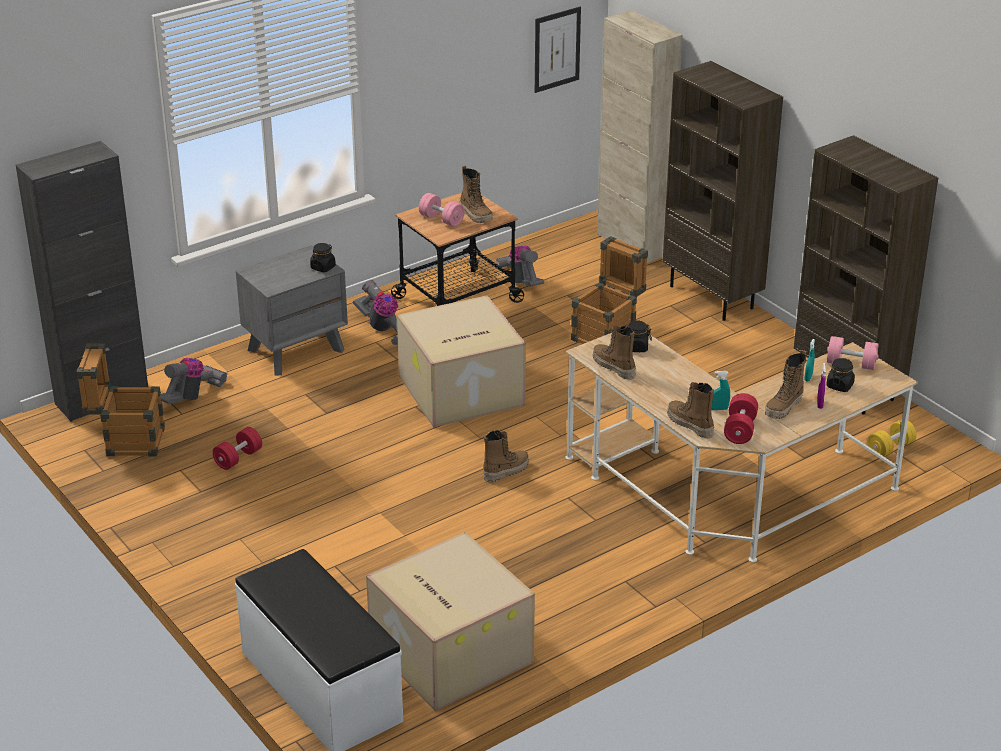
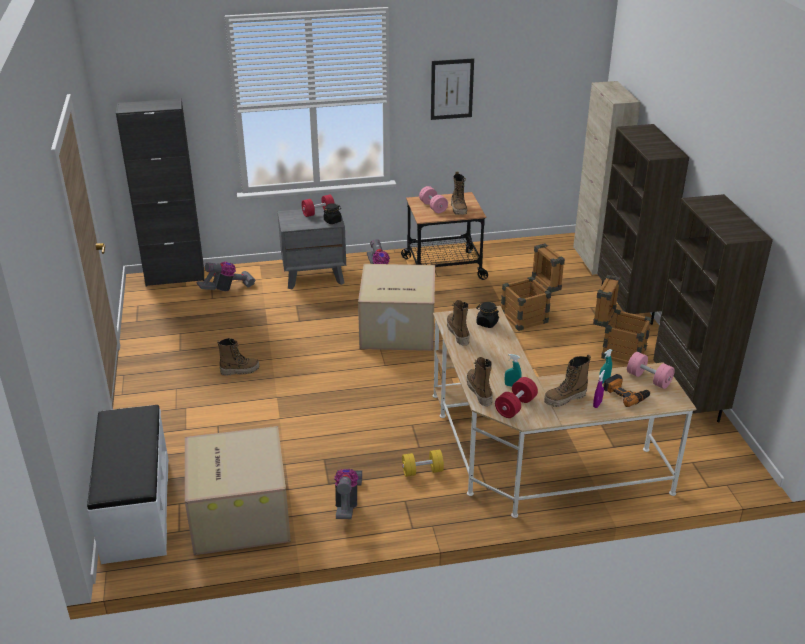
camera: 25 degrees right, 0 degrees up
crate [76,344,165,456] -> crate moved to [593,275,652,364]
red dumbbell [212,427,262,470] -> red dumbbell moved to [301,195,335,217]
boot [483,430,529,483] -> boot moved to [217,338,260,376]
vacuum cleaner [496,246,544,287] -> vacuum cleaner moved to [334,469,362,519]
picture [535,7,581,93] -> picture moved to [431,58,474,120]
black jar [826,358,855,392] -> power drill [603,374,650,407]
yellow dumbbell [867,419,916,458] -> yellow dumbbell moved to [402,450,444,477]

